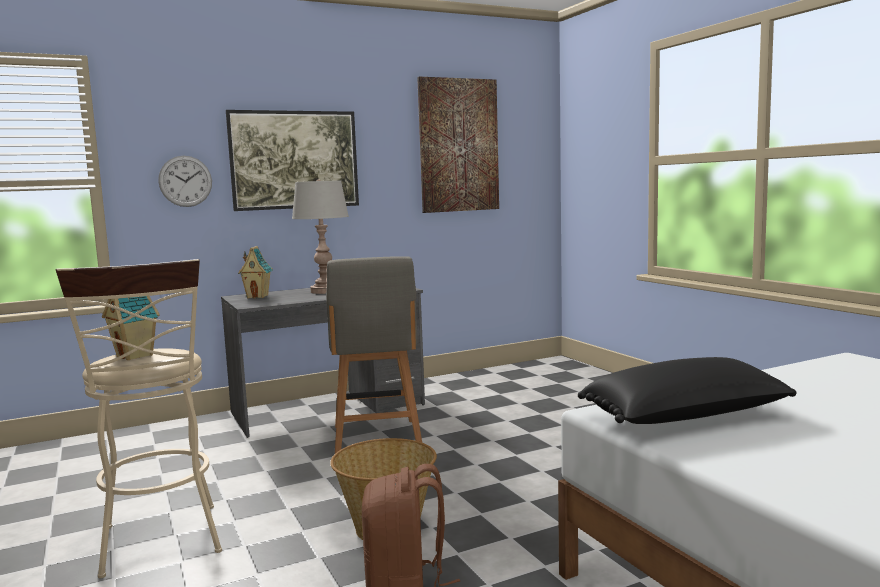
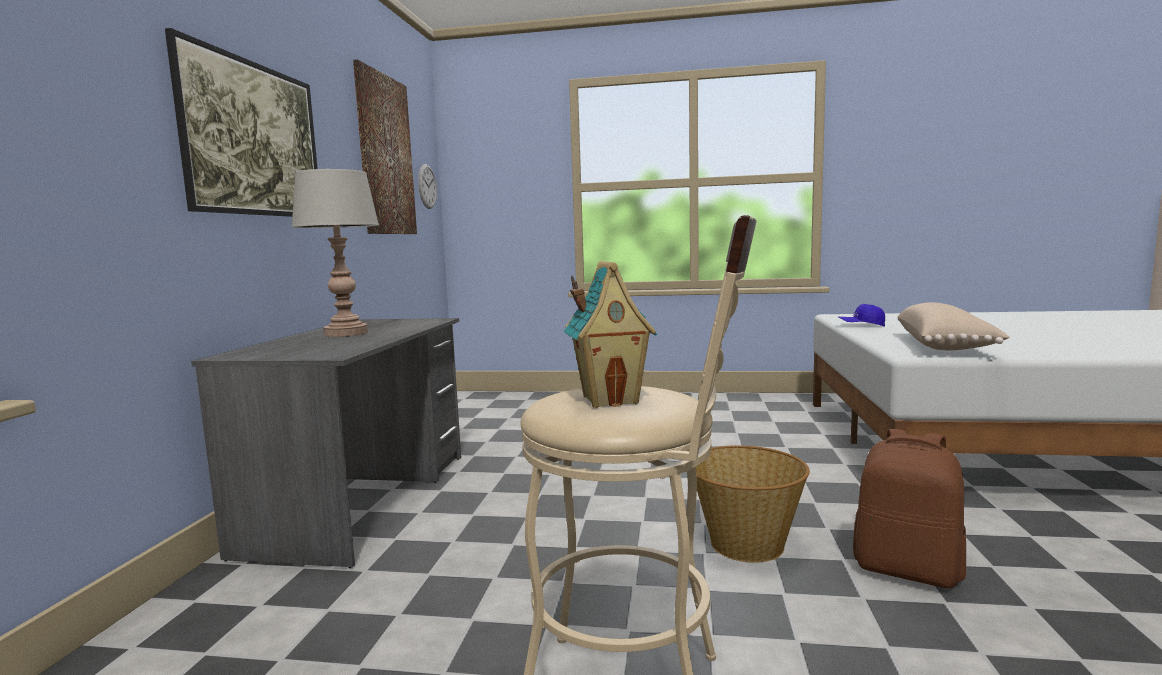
camera: 55 degrees left, 0 degrees up
wall clock [158,156,212,207] -> wall clock moved to [418,164,437,209]
toy house [238,246,273,298] -> none
grey chair [326,256,422,454] -> none
black pillow [578,357,797,424] -> beige pillow [897,302,1010,350]
none -> blue cap [839,304,885,327]

